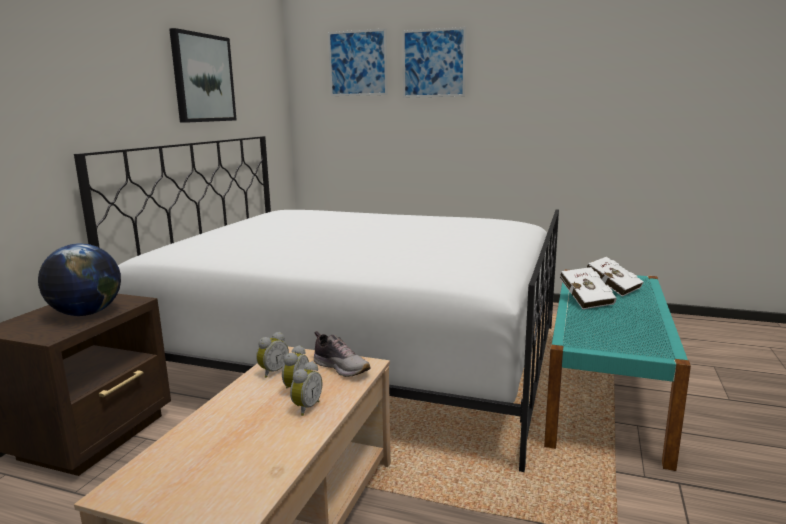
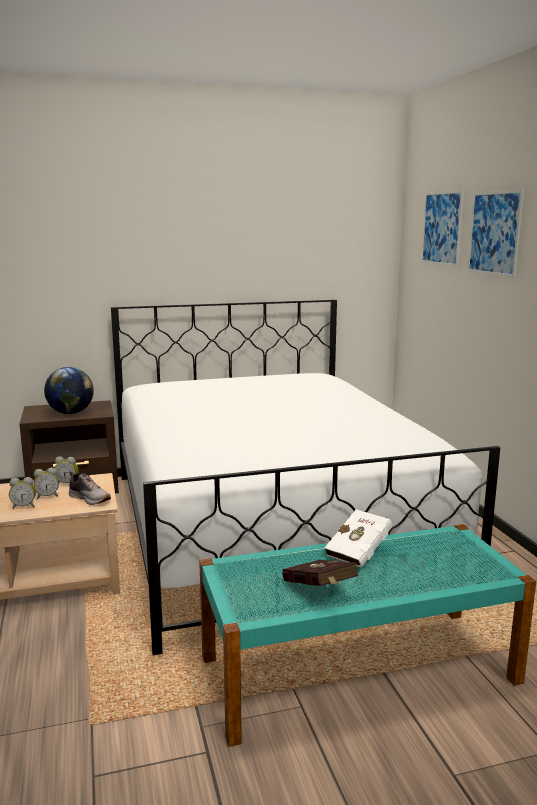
camera: 55 degrees right, 0 degrees up
picture [169,28,237,123] -> none
shoe [314,331,370,377] -> shoe turned 60 degrees counterclockwise [69,471,111,505]
white book [587,257,644,297] -> none
none -> red book [282,560,359,586]

